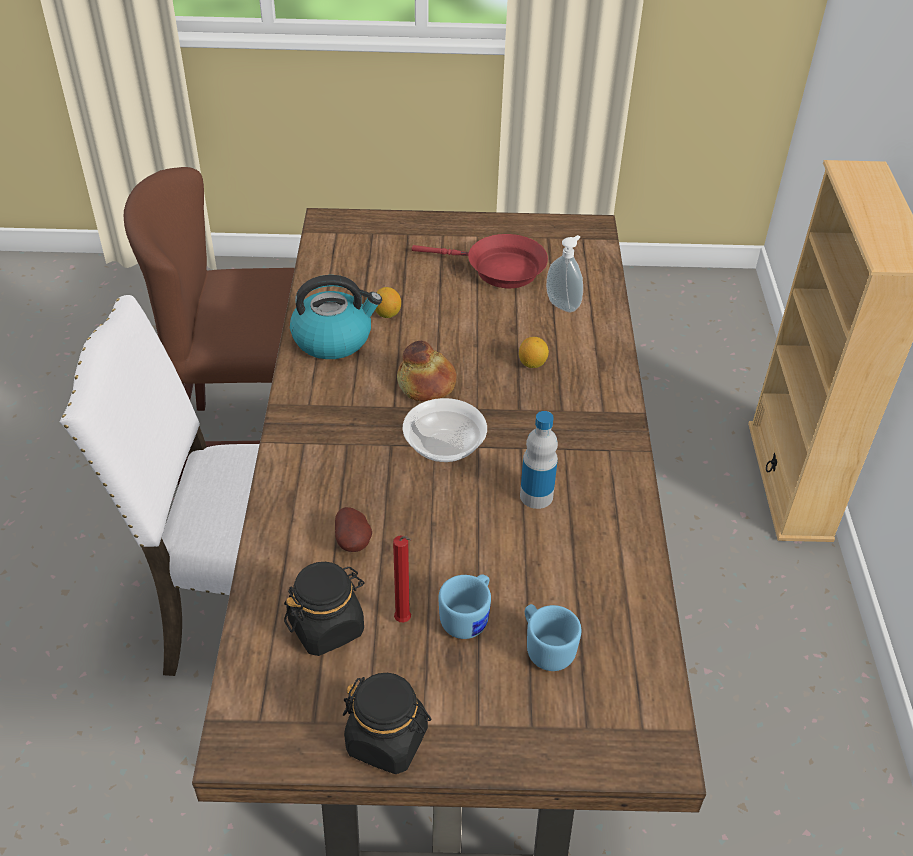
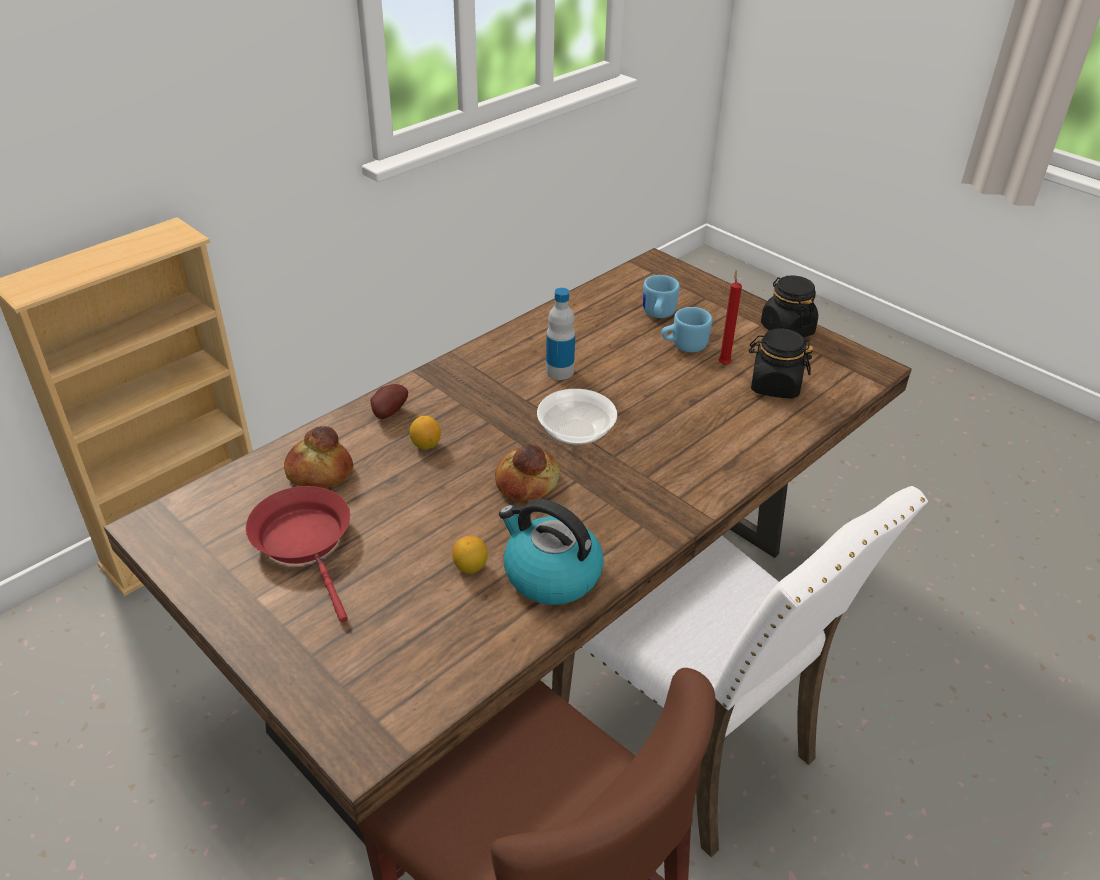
camera: 135 degrees left, 5 degrees down
potato [335,507,372,552] -> potato moved to [370,384,408,419]
soap dispenser [546,235,583,312] -> bread [284,426,353,488]

